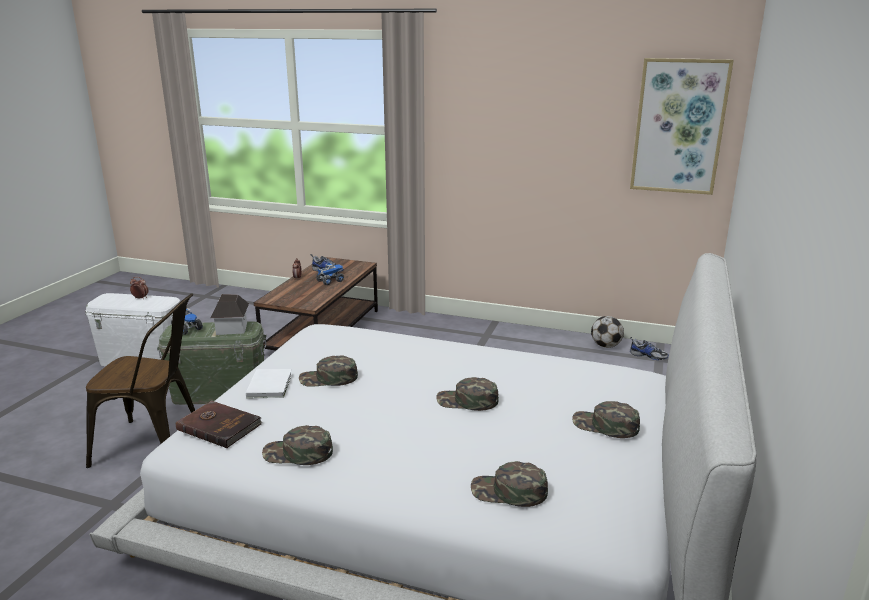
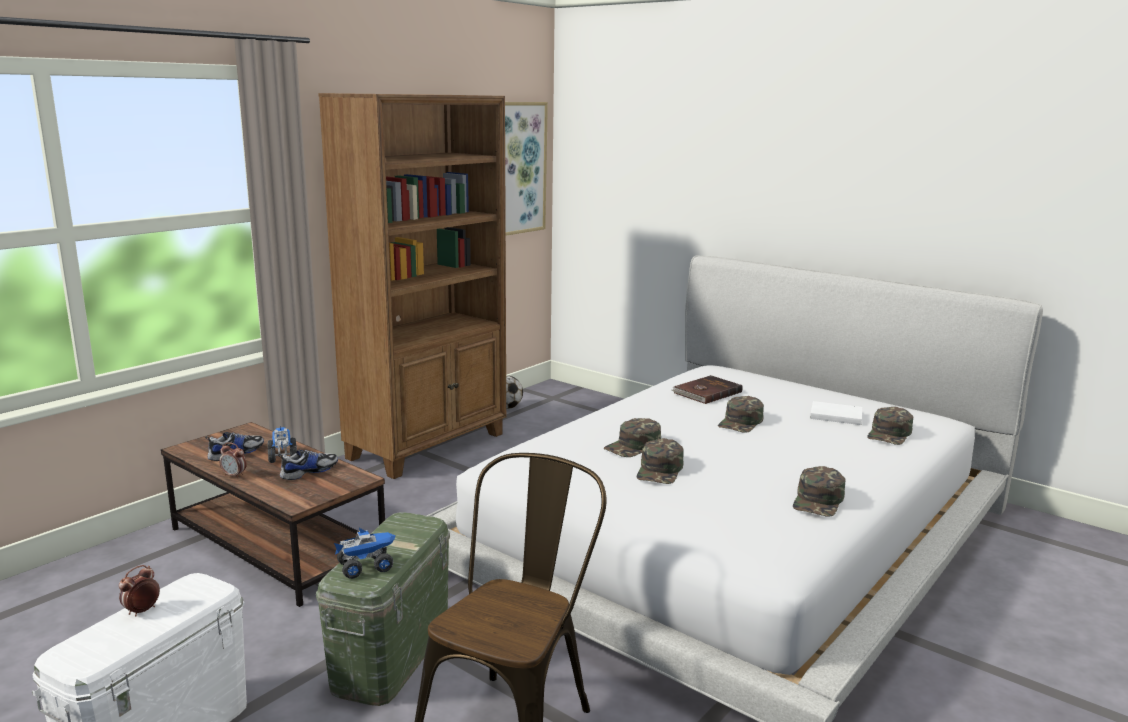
camera: 70 degrees left, 5 degrees down
brown book [176,401,262,448] -> brown book moved to [671,375,743,404]
toy house [211,294,249,335] -> none
white book [246,369,292,398] -> white book moved to [810,401,862,425]
green cap [572,401,640,438] -> green cap moved to [604,418,661,457]
shoe [630,337,669,360] -> shoe moved to [278,449,338,480]
none -> brown bookcase [318,93,506,479]

